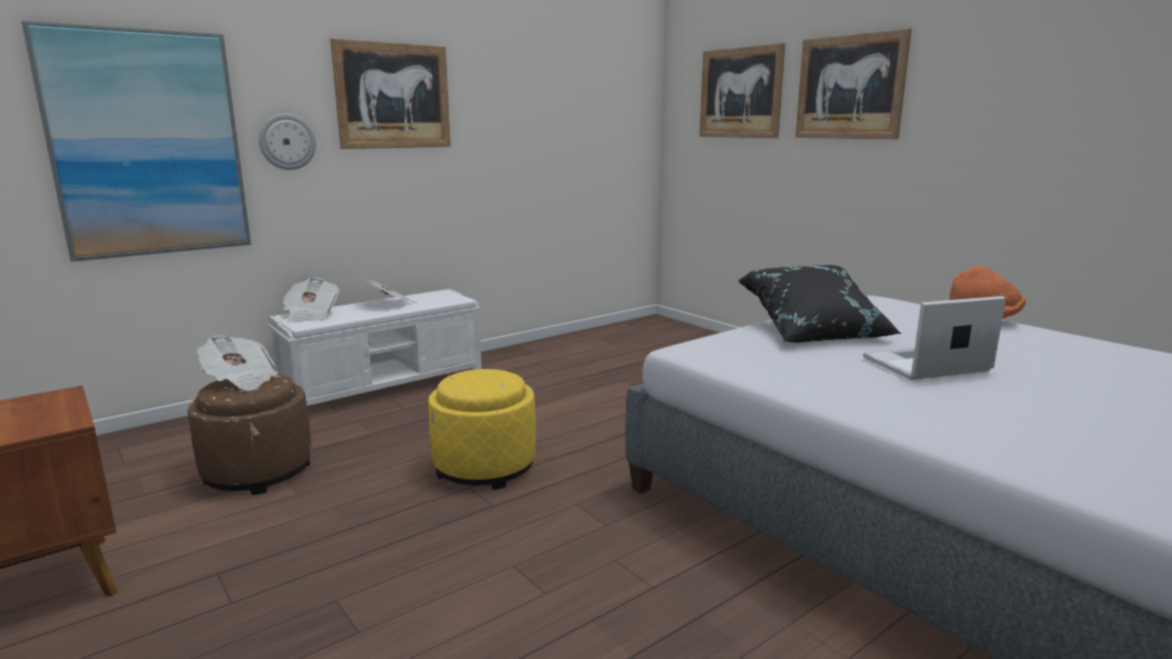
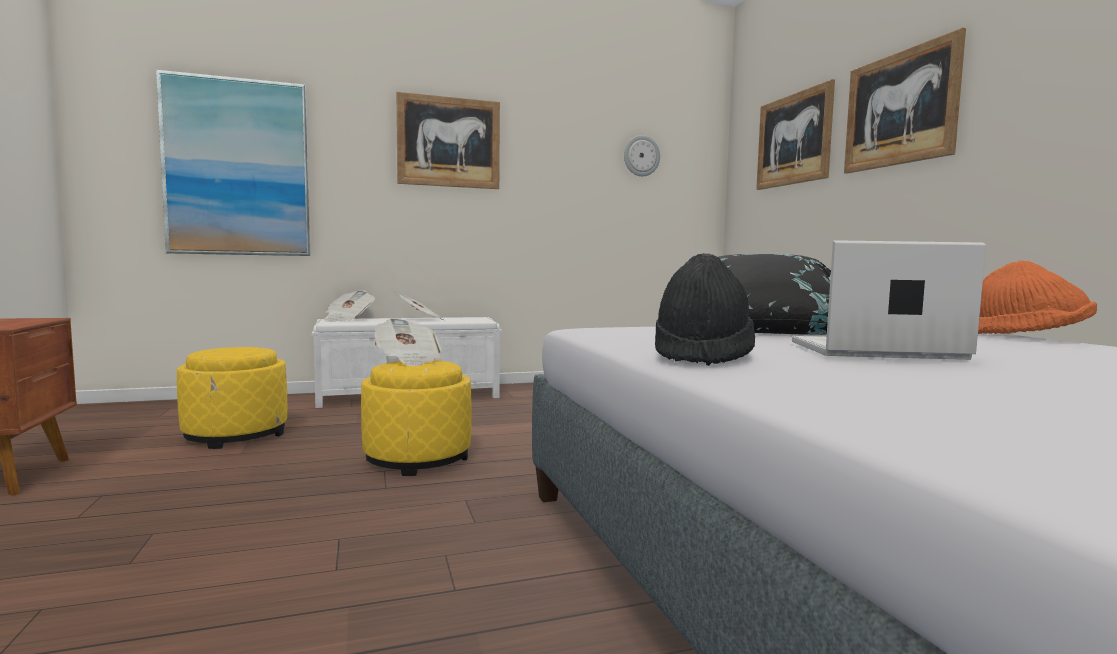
camera: 20 degrees right, 10 degrees down
brown ottoman [188,374,312,495] -> yellow ottoman [177,347,287,449]
newspaper [197,335,278,391] -> newspaper moved to [374,318,442,366]
wall clock [259,113,316,170] -> wall clock moved to [624,135,660,176]
none -> black hat [655,253,755,366]

